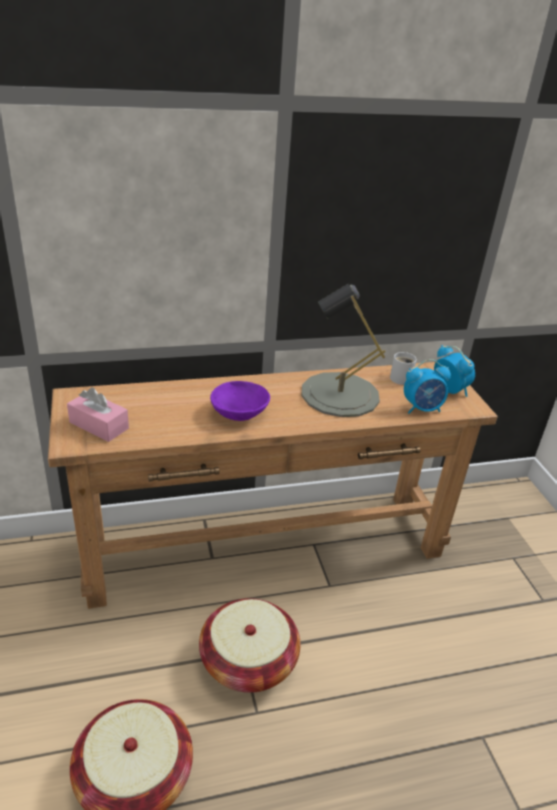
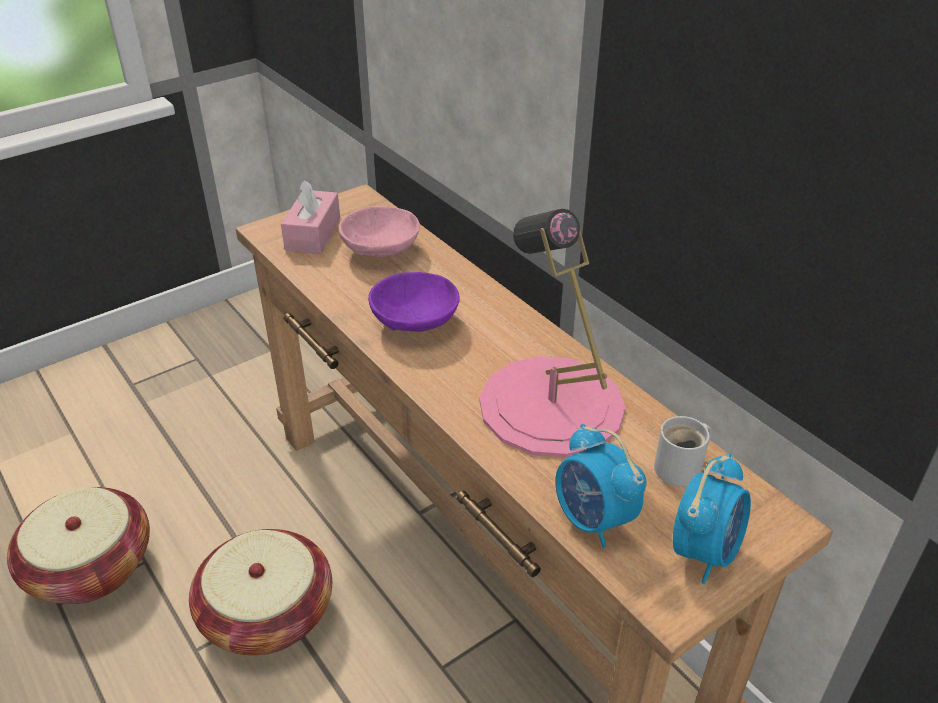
camera: 70 degrees right, 5 degrees up
grey table lamp [301,284,386,417] -> pink table lamp [479,209,626,458]
none -> pink bowl [339,206,420,257]

